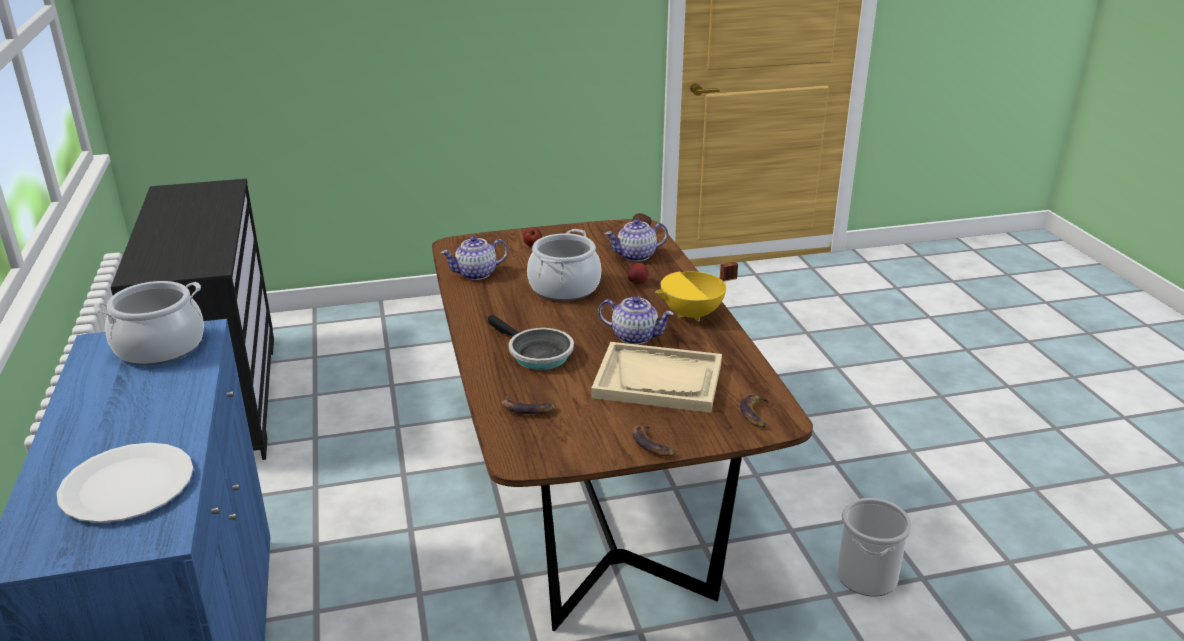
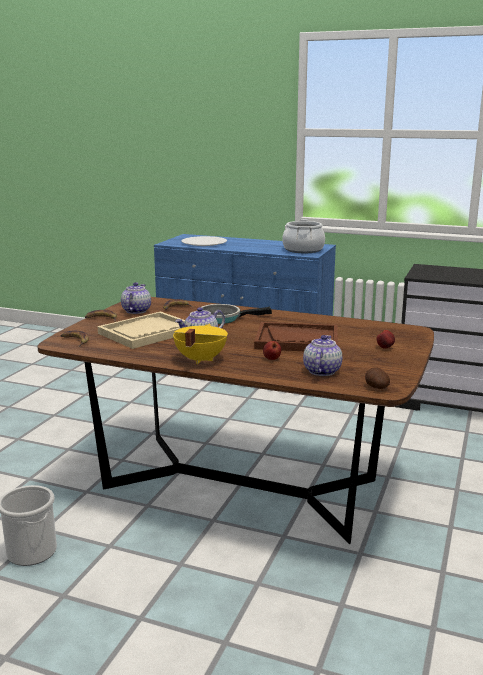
camera: 125 degrees right, 10 degrees down
teapot [441,236,508,280] -> teapot moved to [121,282,151,314]
cooking pot [527,229,601,301] -> brown tray [254,322,338,351]

